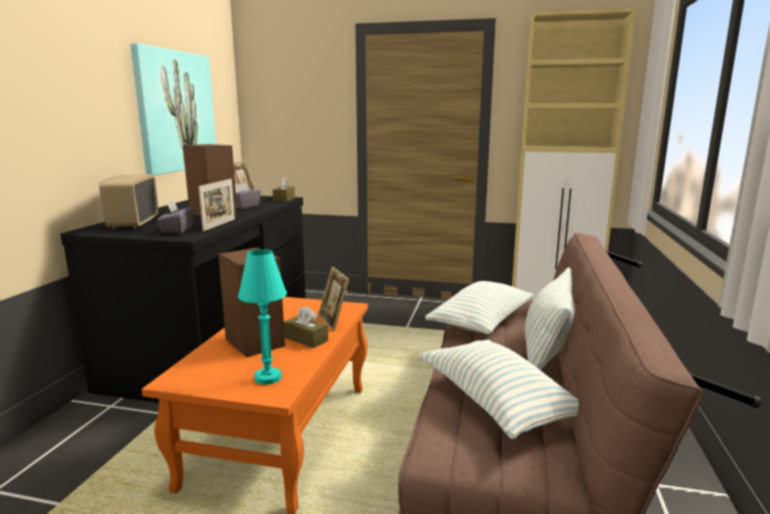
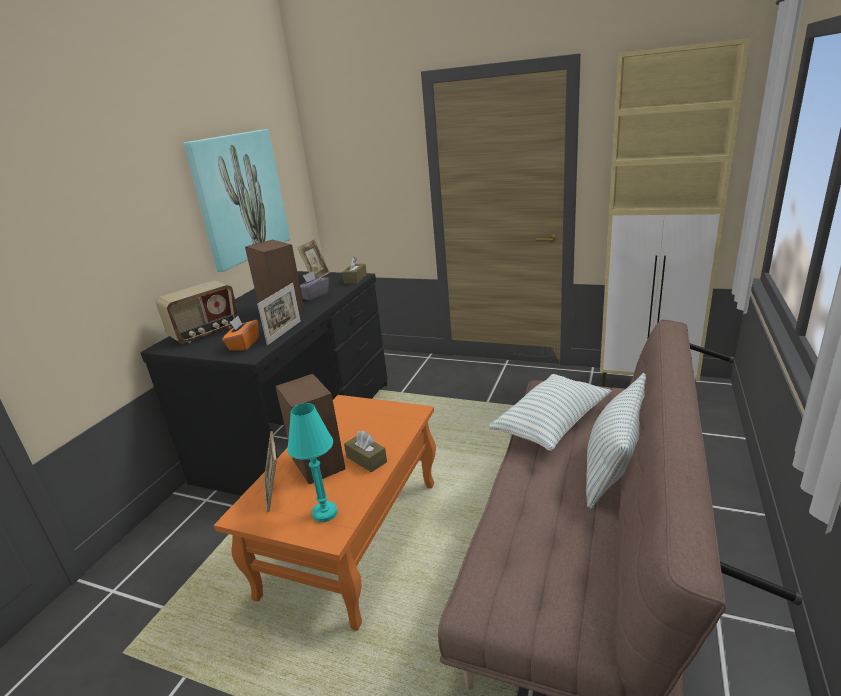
camera: 10 degrees right, 10 degrees up
radio [99,174,158,229] -> radio turned 135 degrees counterclockwise [156,280,239,343]
grey tissue box [157,201,194,234] -> orange tissue box [222,316,259,351]
picture frame [318,266,349,331] -> picture frame moved to [264,431,277,512]
pillow [419,340,579,440] -> none

